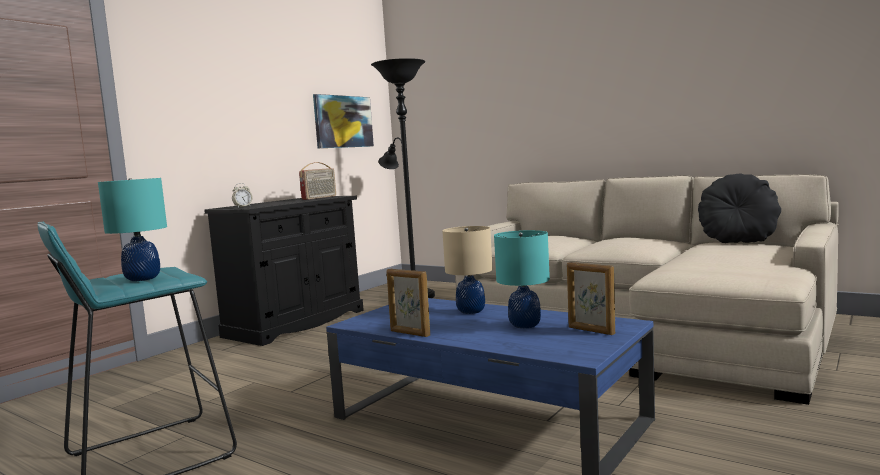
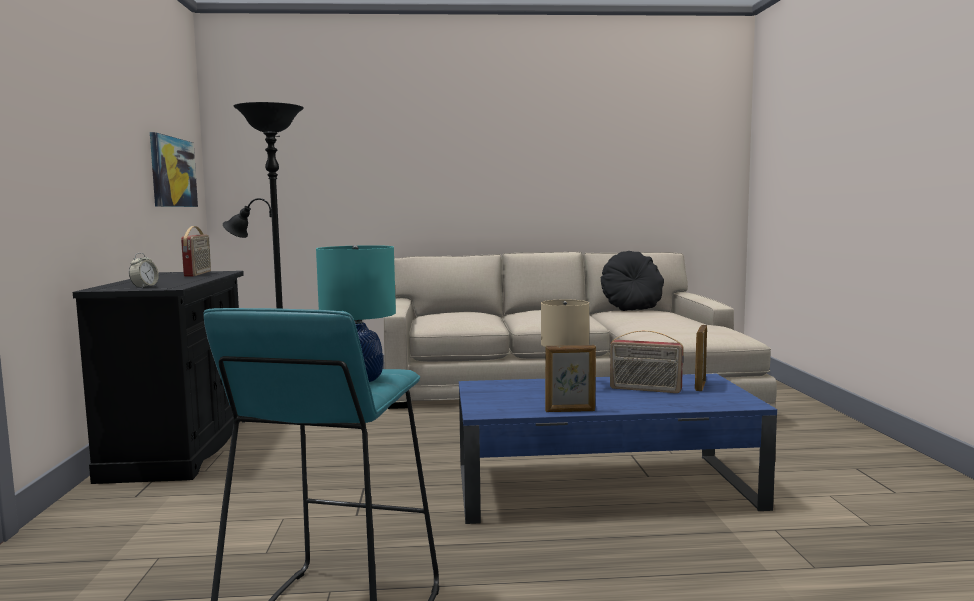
camera: 40 degrees left, 0 degrees up
turquoise table lamp [494,230,550,329] -> radio [610,330,684,393]
picture frame [567,262,615,335] -> picture frame turned 105 degrees clockwise [695,325,707,391]

